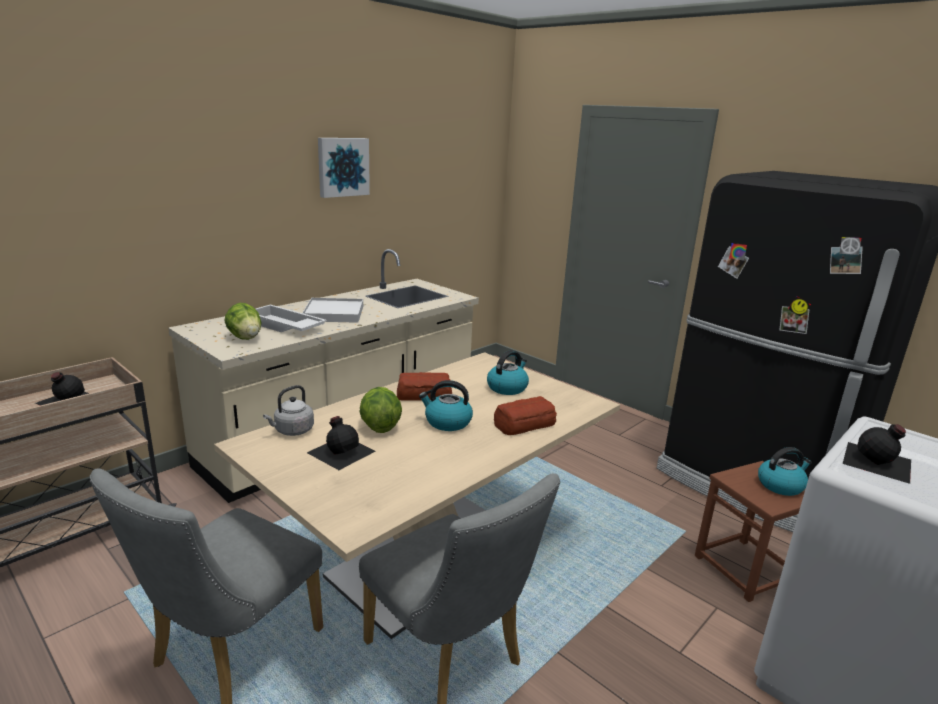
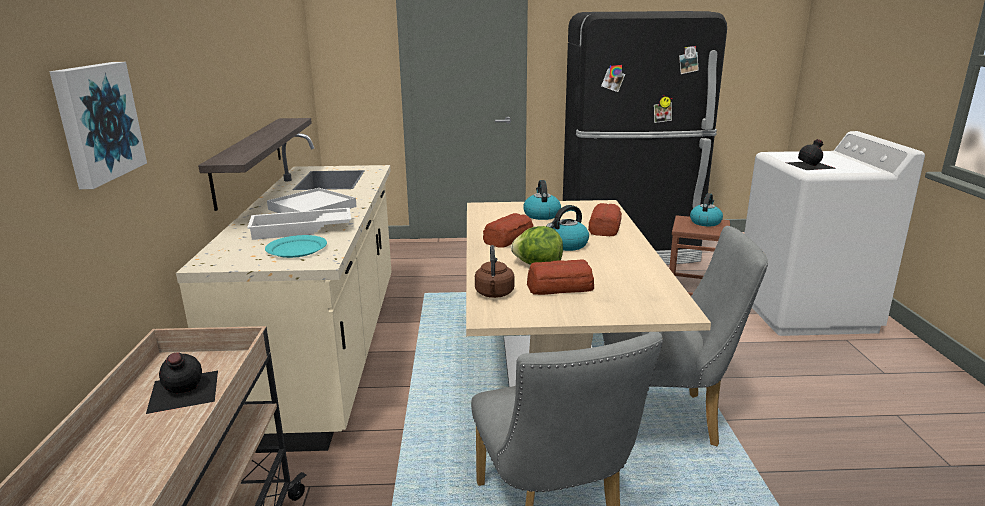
camera: 45 degrees left, 0 degrees up
lettuce [224,303,261,340] -> turquoise plate [265,235,327,258]
grey kettle [263,385,314,436] -> brown kettle [475,245,514,298]
black bottle [307,416,375,470] -> bread [527,259,594,295]
picture [318,138,370,198] -> picture moved to [49,62,147,189]
none -> shelf [198,118,312,211]

